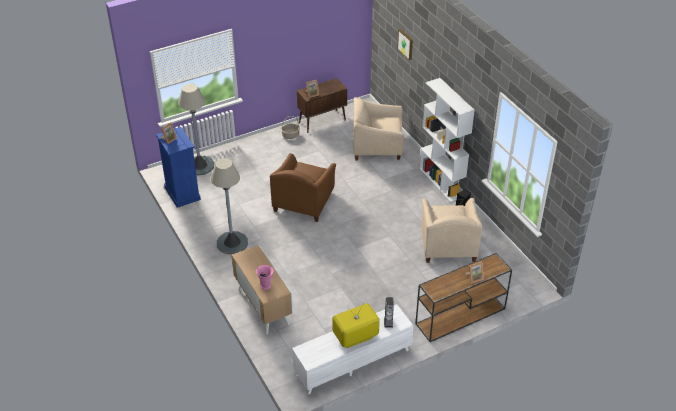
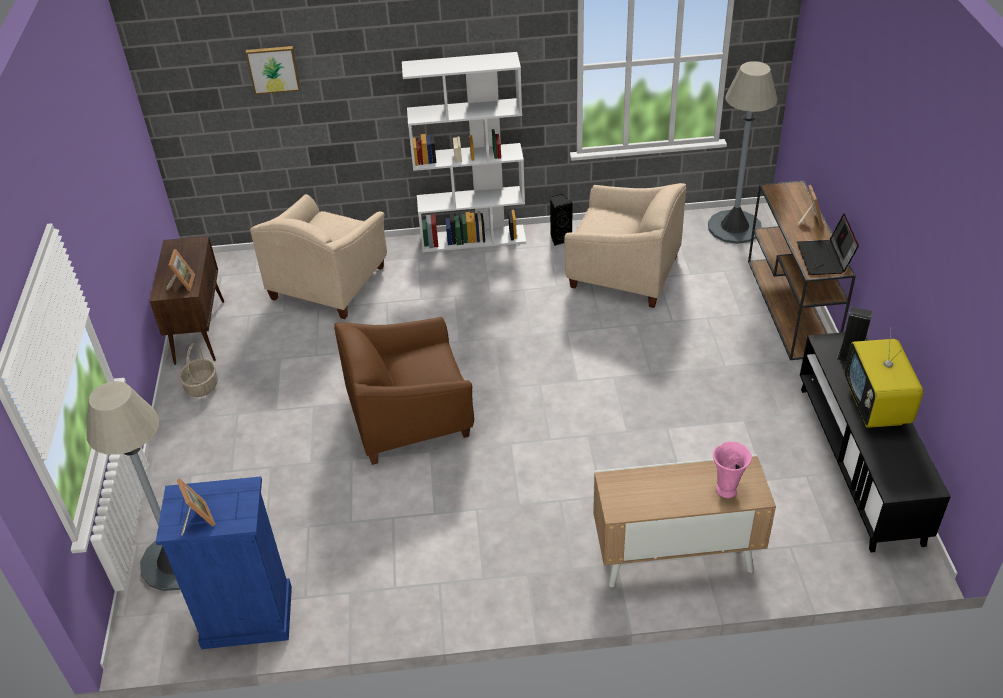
camera: 65 degrees left, 0 degrees up
grey floor lamp [211,158,248,254] -> grey floor lamp moved to [708,61,778,244]
brown armchair [270,153,336,222] -> brown armchair turned 120 degrees clockwise [334,317,474,465]
white tv stand [292,304,413,395] -> black tv stand [800,332,951,552]
none -> laptop [797,213,859,275]

